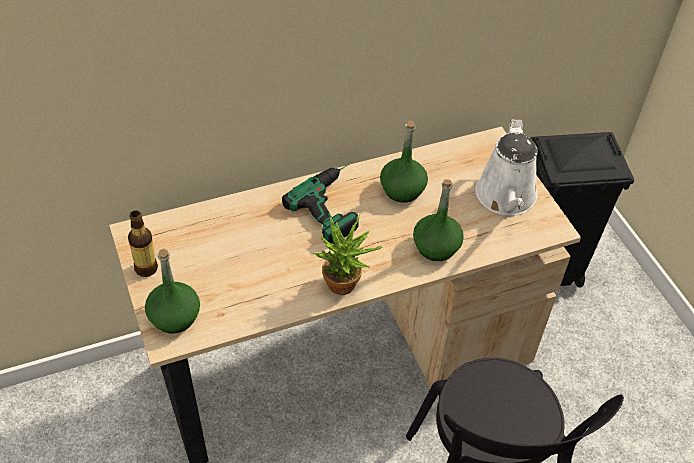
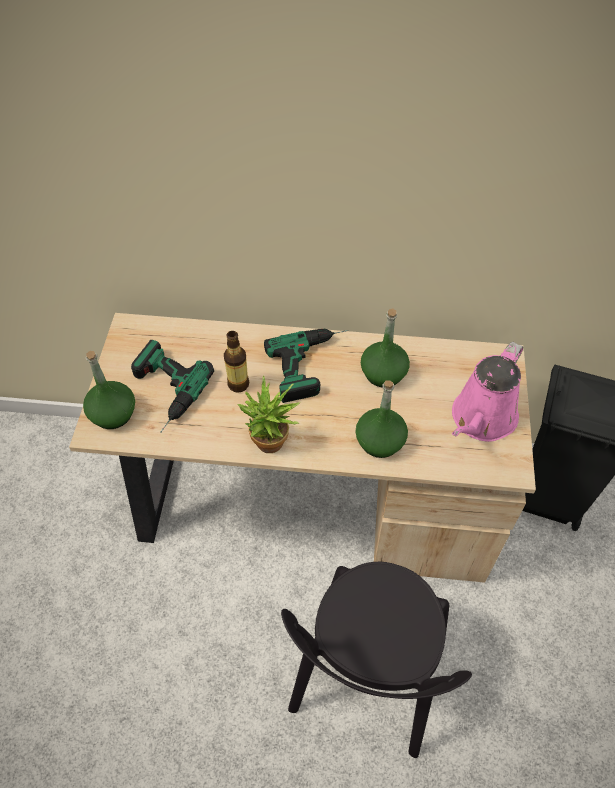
camera: 30 degrees right, 5 degrees up
bottle [128,210,158,277] -> bottle moved to [224,331,249,393]
white watering can [475,119,538,216] -> pink watering can [452,342,523,442]
none -> power drill [131,340,214,433]

